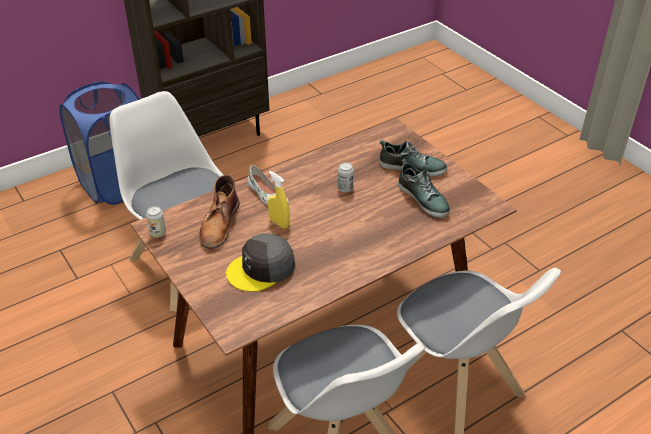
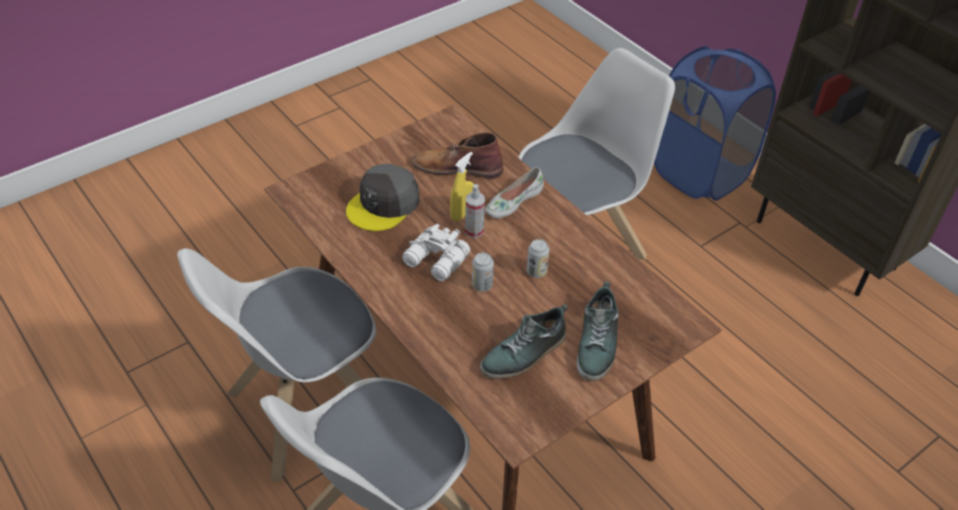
camera: 85 degrees right, 5 degrees up
can [146,206,166,238] -> can moved to [472,252,494,292]
grey cap [226,233,295,292] -> grey cap turned 105 degrees counterclockwise [346,164,419,231]
none -> white binoculars [402,224,470,281]
none -> spray bottle [465,184,485,238]

